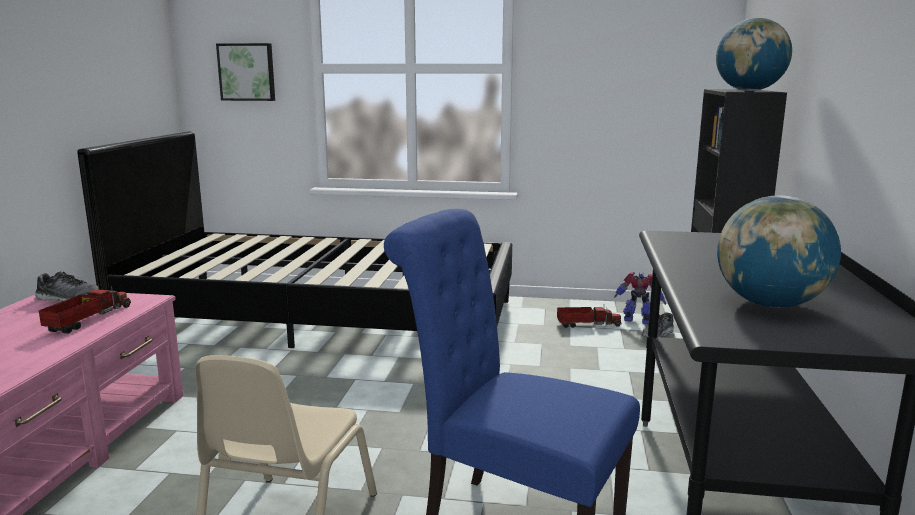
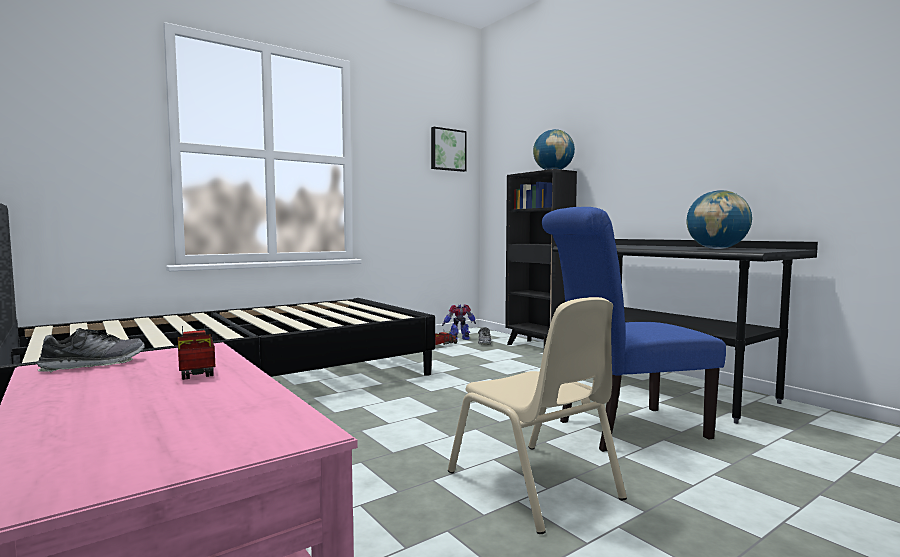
camera: 45 degrees left, 10 degrees down
picture [216,43,275,101] -> picture moved to [431,127,467,172]

